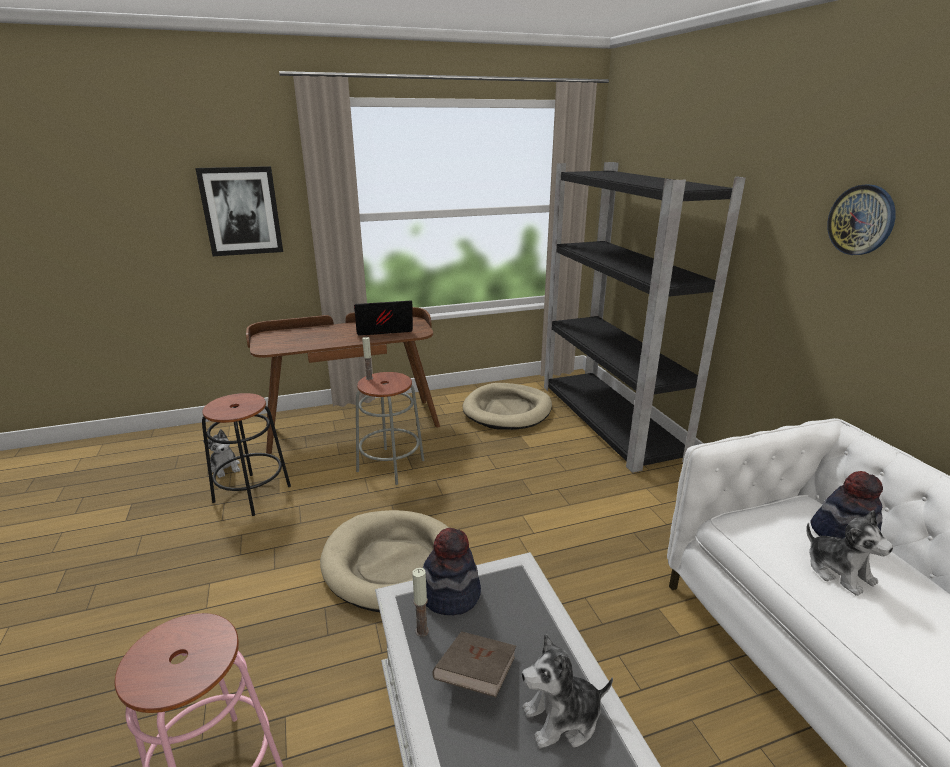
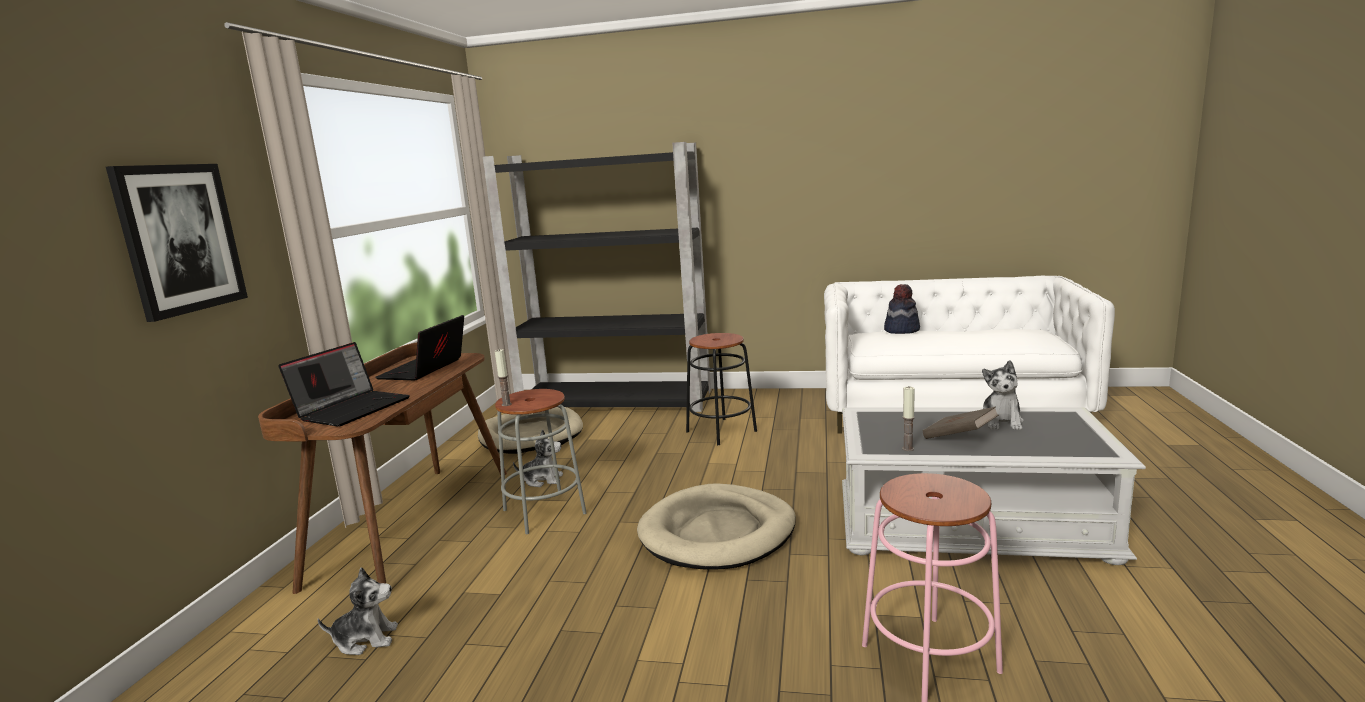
camera: 60 degrees left, 10 degrees down
black stool [202,393,291,516] -> black stool moved to [686,333,757,446]
hat [423,528,481,615] -> none
plush toy [806,510,893,596] -> plush toy moved to [513,429,563,487]
wall clock [827,184,896,255] -> none
none -> laptop [278,342,410,427]

